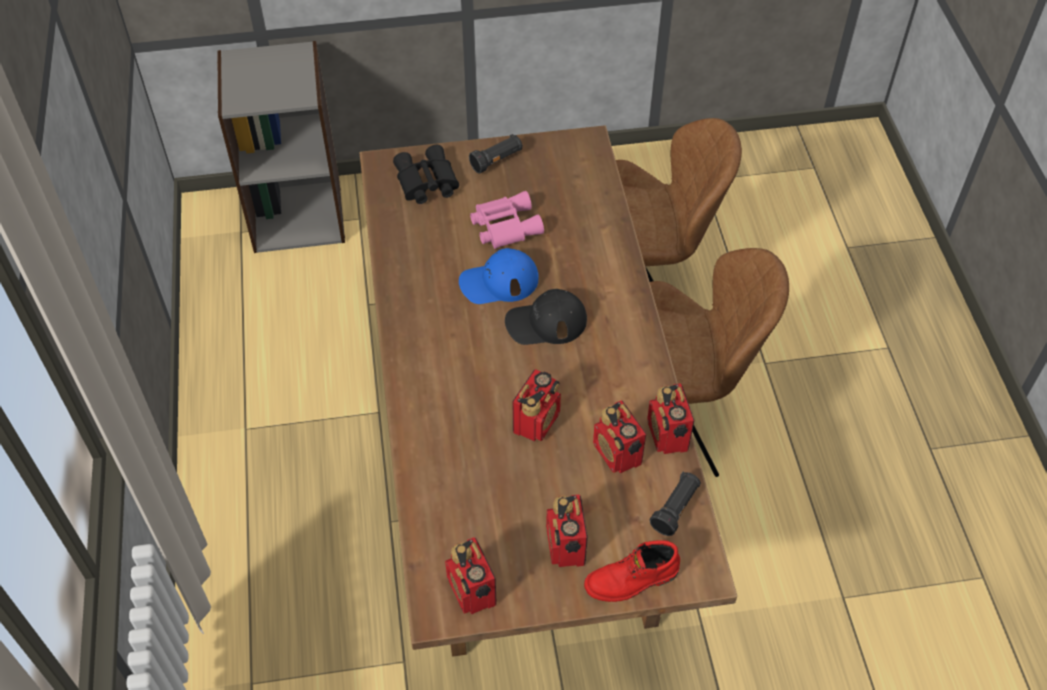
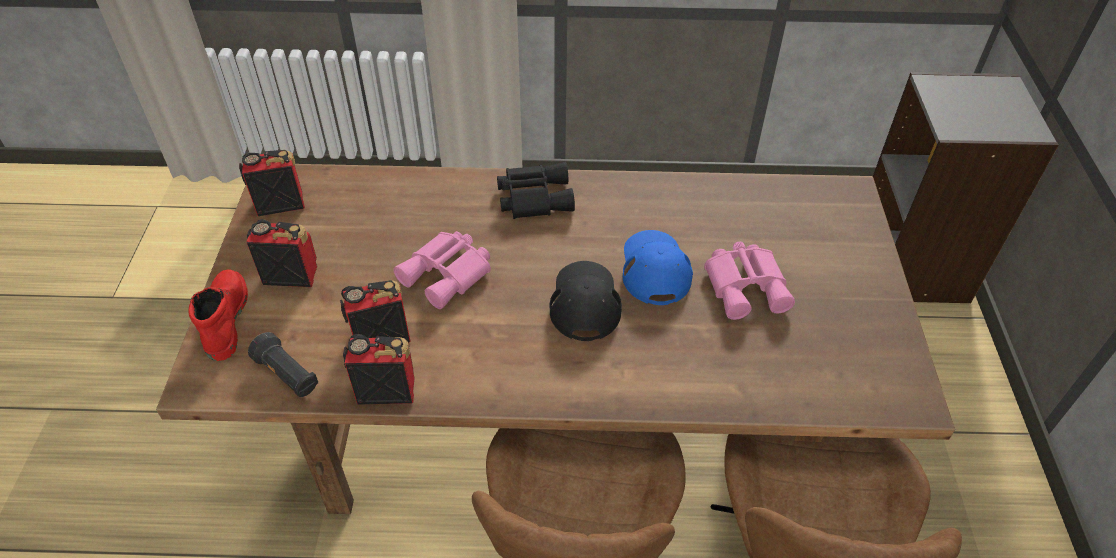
camera: 100 degrees right, 5 degrees down
black binoculars [393,145,459,204] -> black binoculars moved to [497,162,575,219]
black flashlight [469,134,523,174] -> none
radio [513,369,561,442] -> pink binoculars [393,231,491,309]

